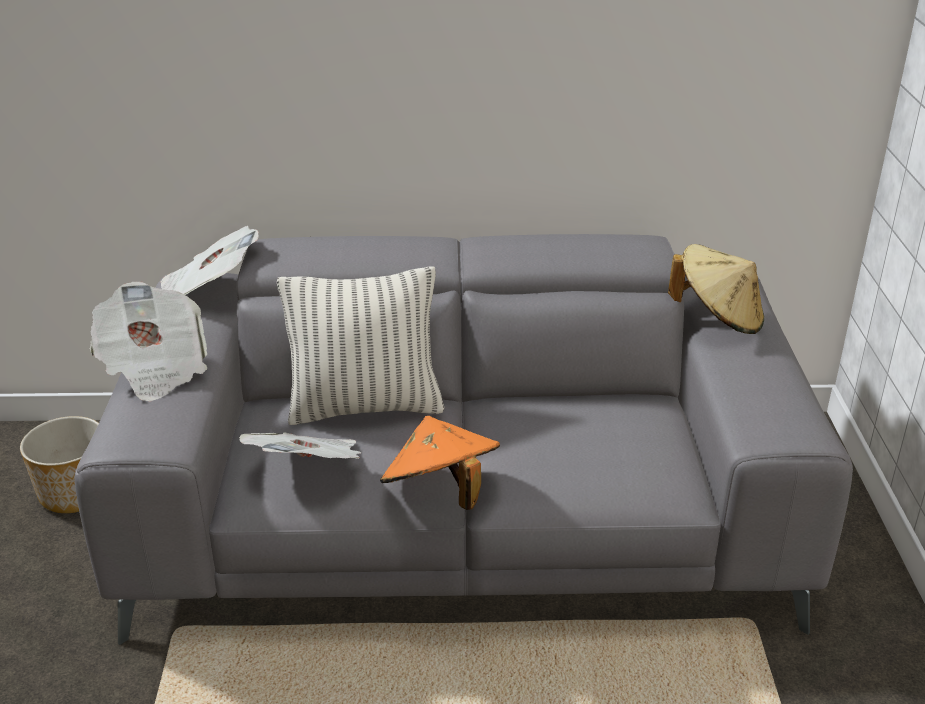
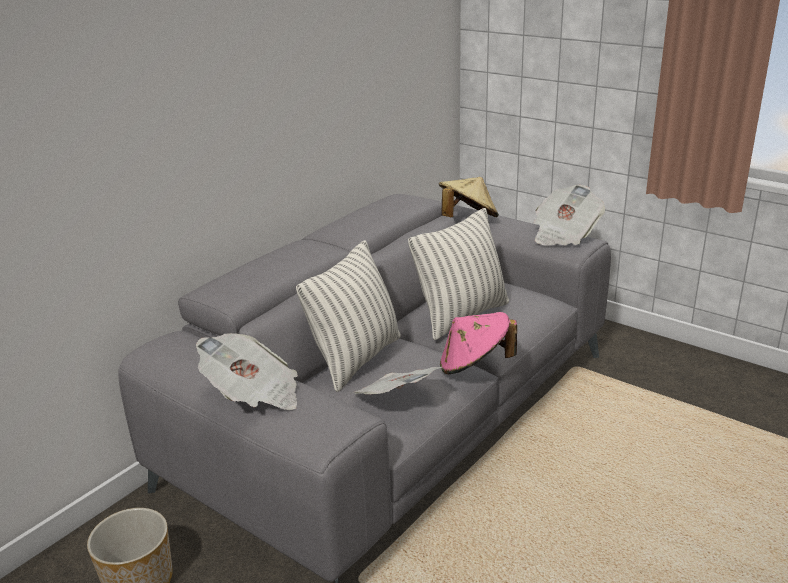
camera: 50 degrees left, 5 degrees down
newspaper [160,226,259,295] -> newspaper moved to [533,185,605,245]
orange hat [380,416,500,510] -> pink hat [440,312,517,374]
none -> pillow [408,208,509,340]

